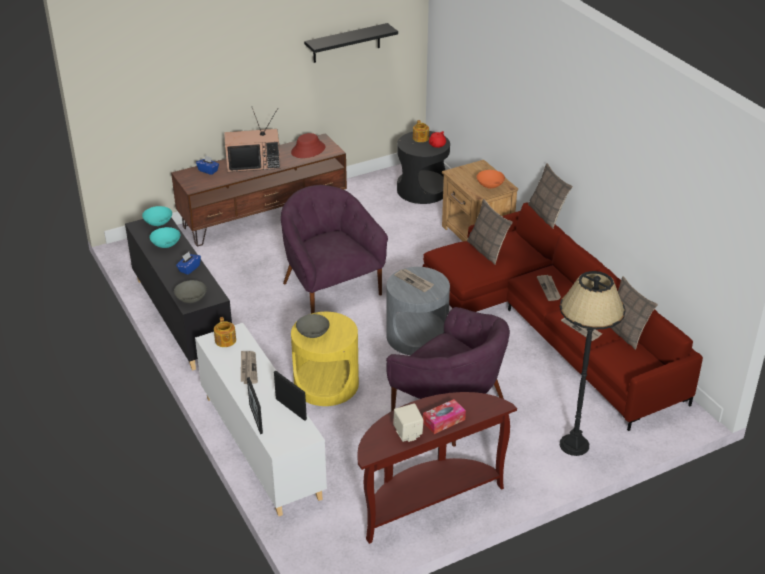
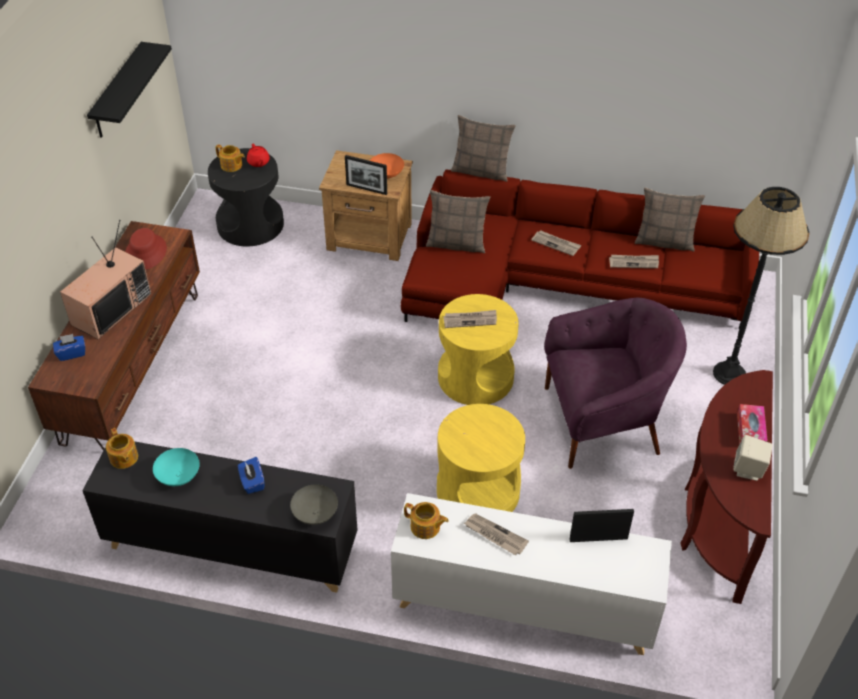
camera: 50 degrees left, 10 degrees up
turquoise bowl [142,206,172,226] -> teapot [106,428,138,469]
picture frame [247,377,263,434] -> picture frame moved to [345,155,387,195]
purple armchair [281,185,388,314] -> none
grey bowl [296,314,330,338] -> none
grey side table [386,267,450,355] -> yellow side table [438,294,519,405]

